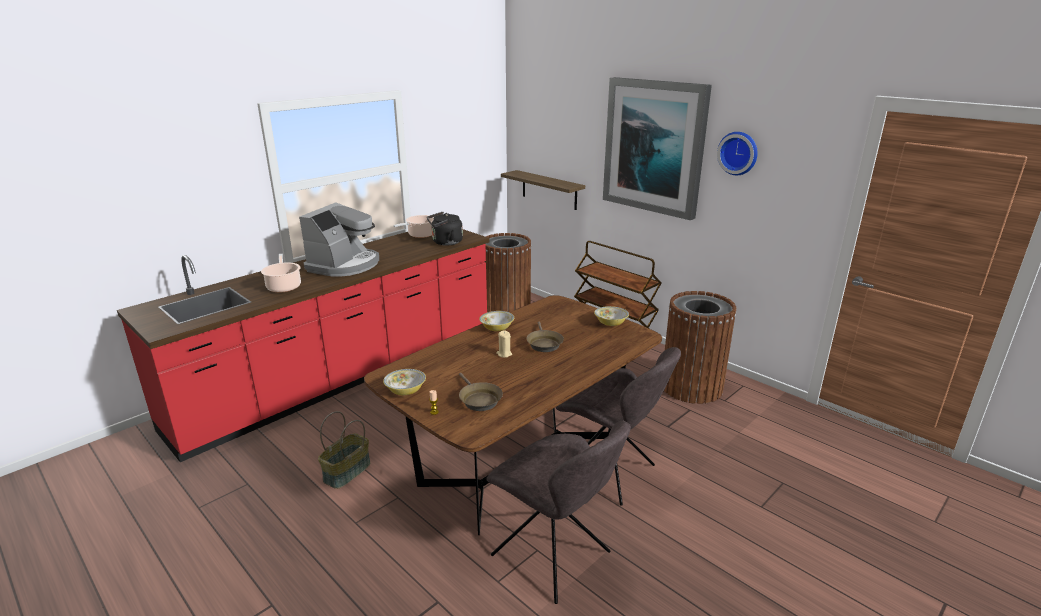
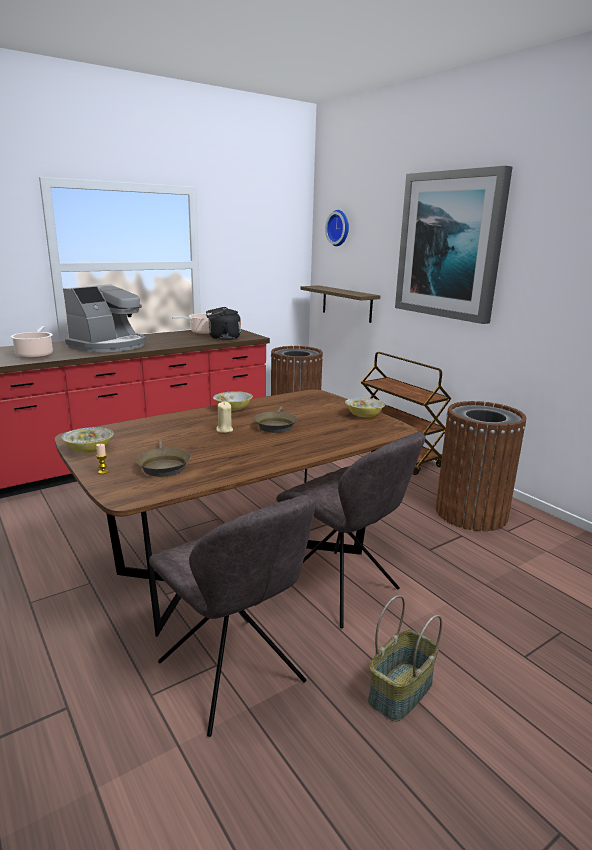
camera: 10 degrees right, 5 degrees down
basket [318,411,370,489] -> basket moved to [368,595,442,721]
wall clock [717,132,758,175] -> wall clock moved to [325,210,349,246]

